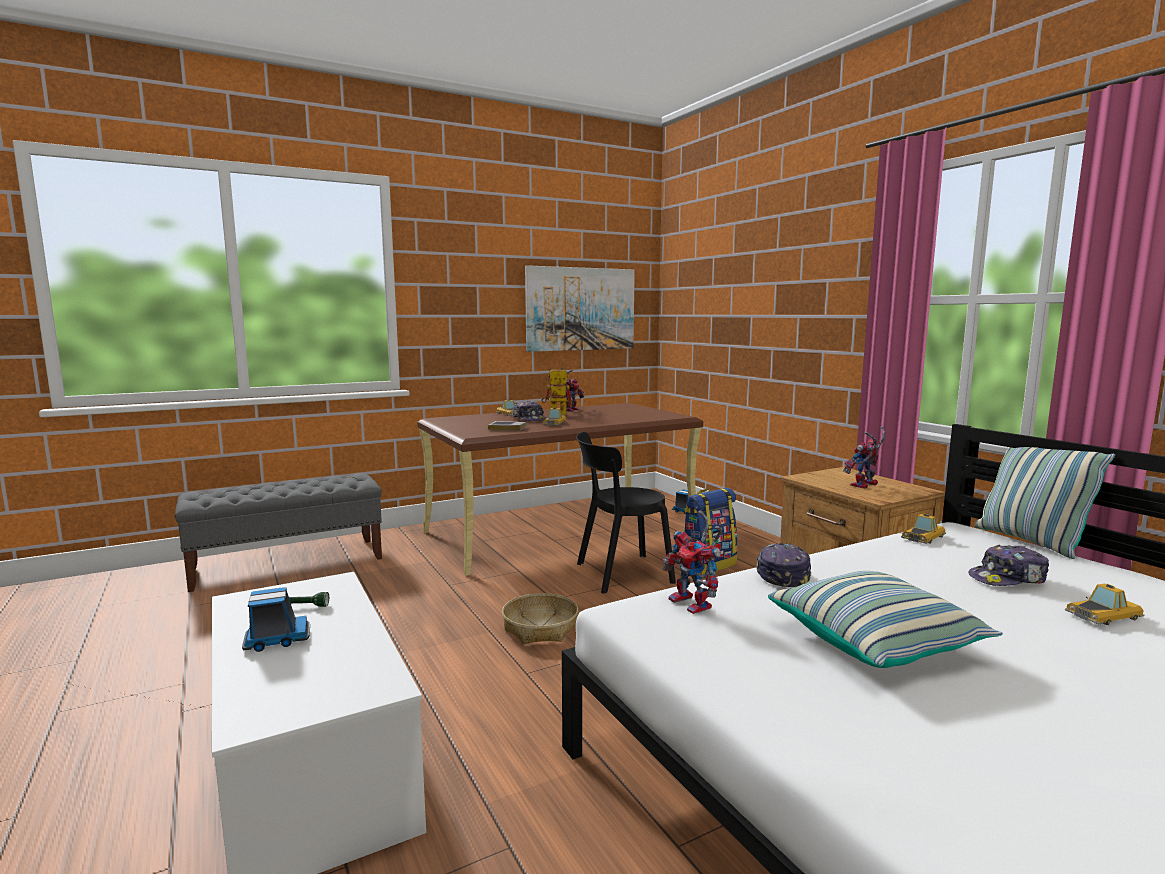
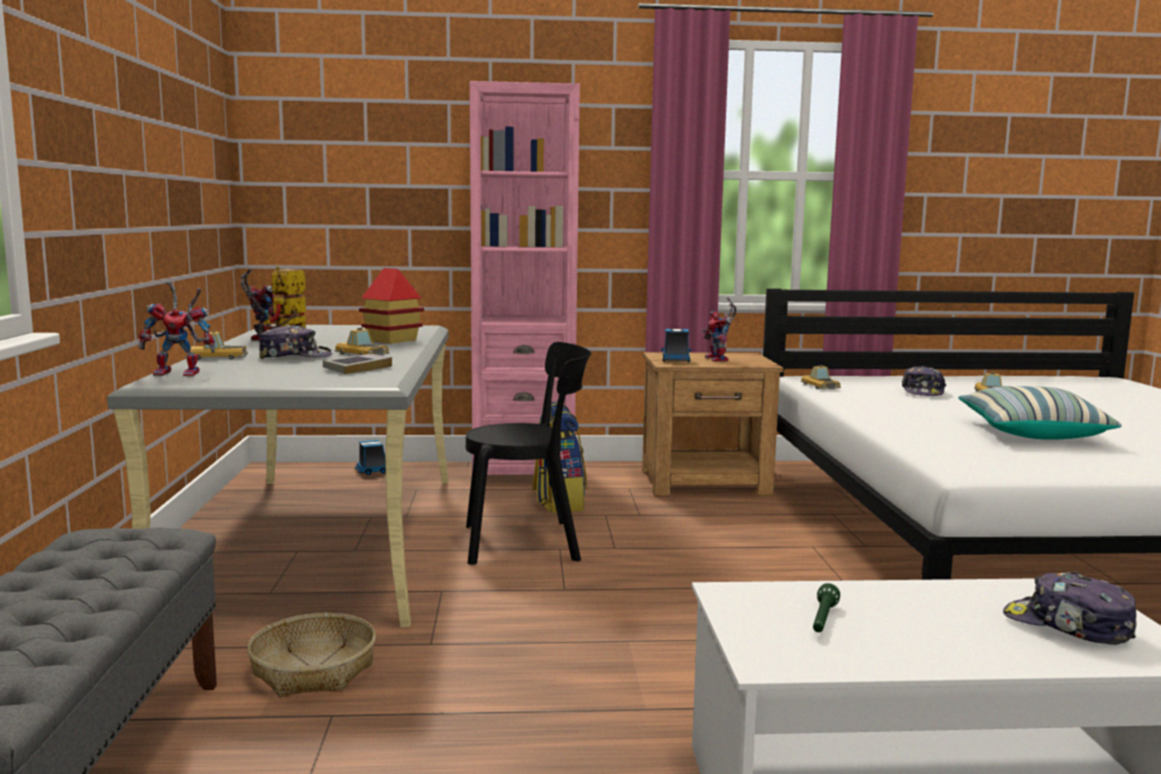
camera: 65 degrees left, 0 degrees up
toy truck [242,587,310,652] -> toy truck moved to [661,329,691,362]
brown desk [417,403,703,576] -> grey desk [107,324,449,627]
basket [502,593,578,644] -> basket moved to [247,613,376,697]
picture [525,265,635,352] -> none
black chair [576,432,676,593] -> black chair turned 105 degrees counterclockwise [466,342,591,565]
toy robot [663,510,723,614] -> toy robot moved to [139,281,215,376]
cap [756,543,811,587] -> cap moved to [1003,572,1136,645]
pillow [975,433,1115,559] -> none
none -> toy house [359,268,424,344]
none -> pink bookcase [470,81,580,475]

